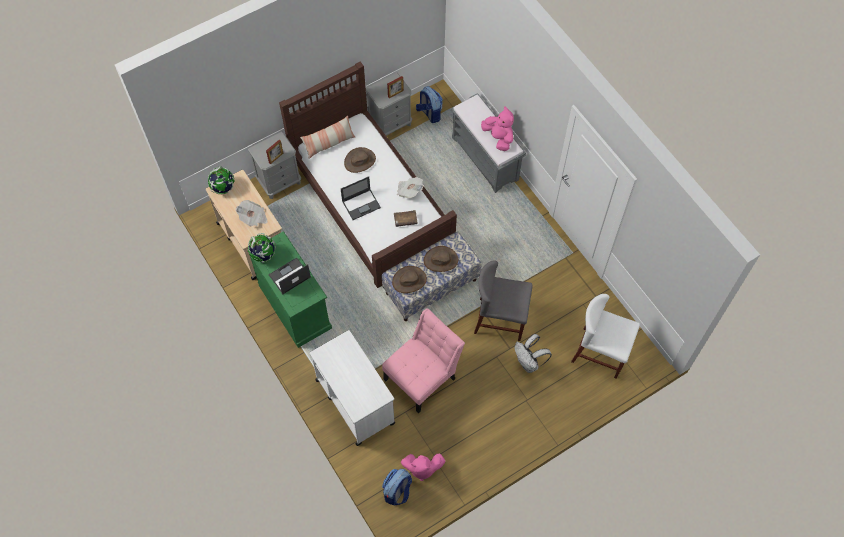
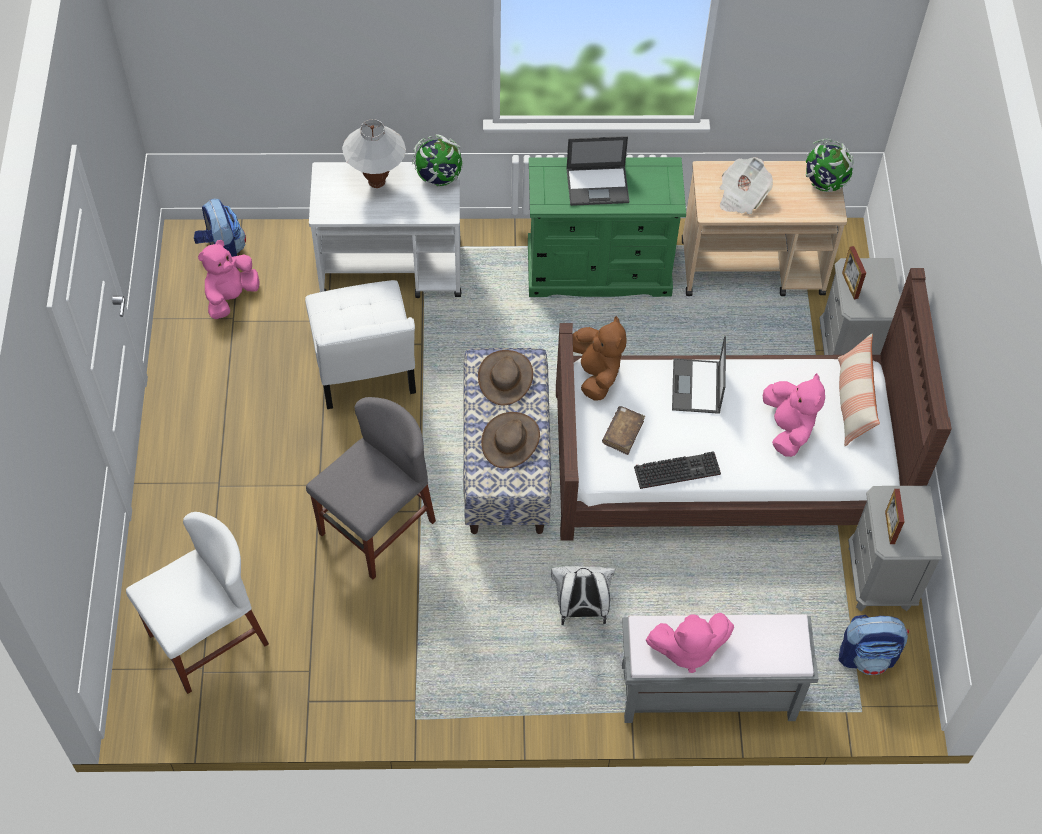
camera: 120 degrees right, 5 degrees down
globe [248,233,276,263] -> globe moved to [412,134,463,187]
laptop [269,257,311,294] -> laptop turned 90 degrees clockwise [566,136,629,206]
brown hat [344,147,376,173] -> pink plush toy [763,373,825,457]
pink chair [382,308,465,413] -> white chair [305,280,416,409]
newspaper [397,177,423,198] -> keyboard [634,451,721,489]
white backpack [514,334,552,373] -> white backpack moved to [551,566,615,625]
none -> white table lamp [342,119,406,188]
none -> brown plush toy [573,316,627,401]

